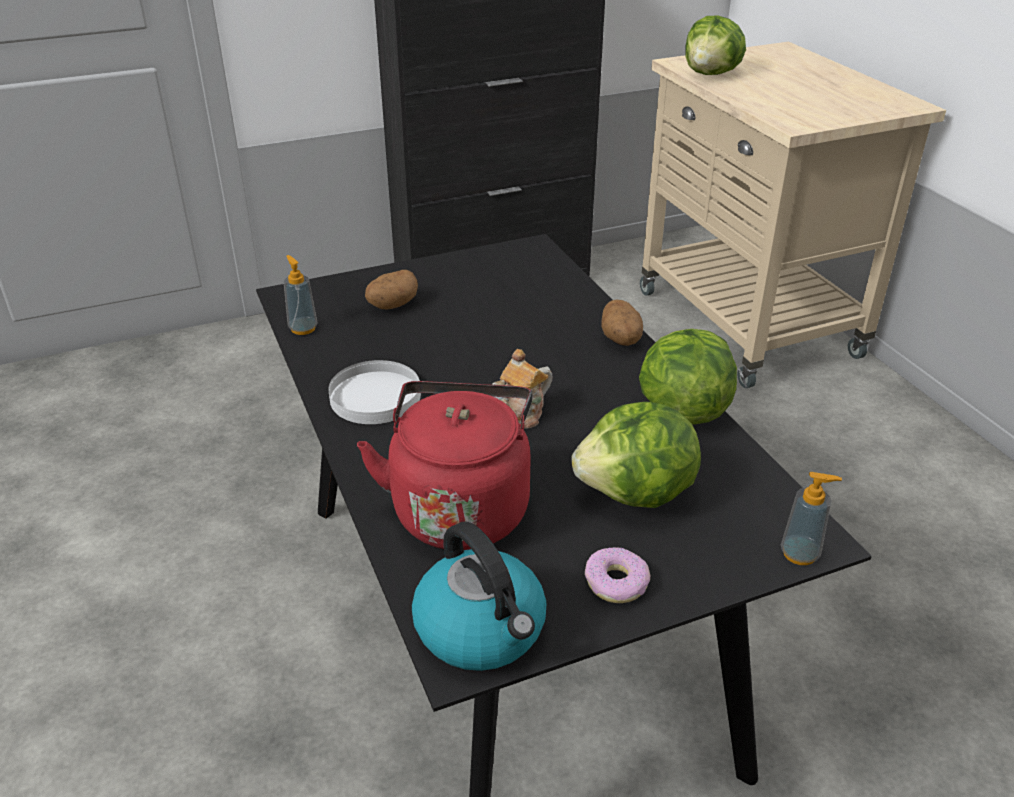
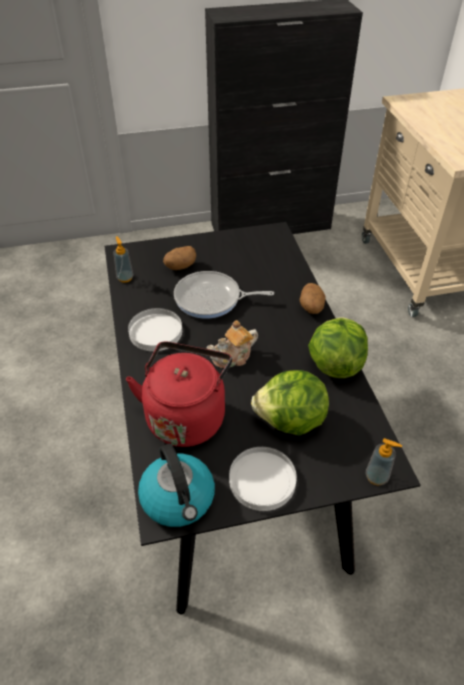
camera: 10 degrees right, 10 degrees up
donut [585,547,650,603] -> white plate [229,447,297,511]
lettuce [686,15,746,75] -> none
none -> frying pan [174,271,274,319]

